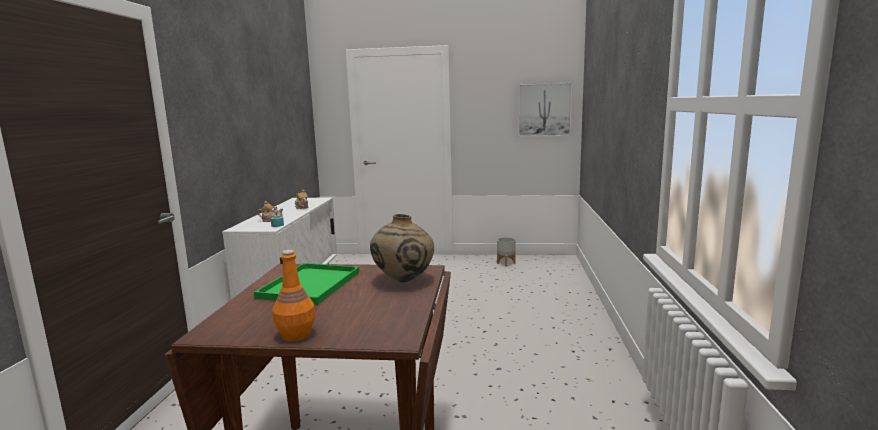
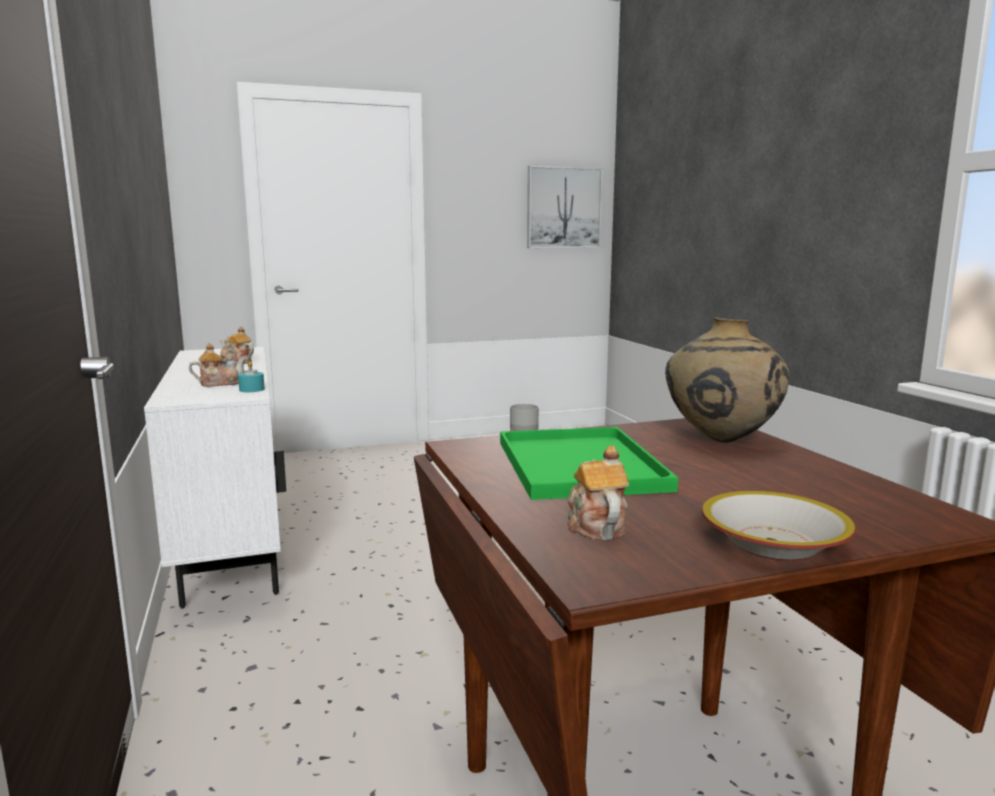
camera: 25 degrees left, 0 degrees up
orange bottle [272,250,316,341] -> bowl [702,491,855,560]
none -> teapot [567,445,629,540]

